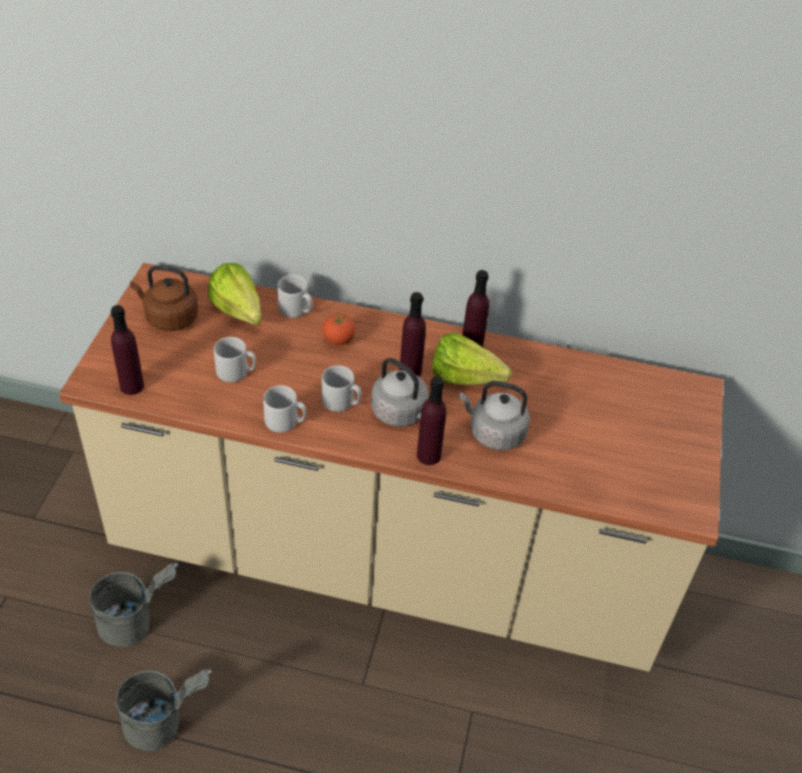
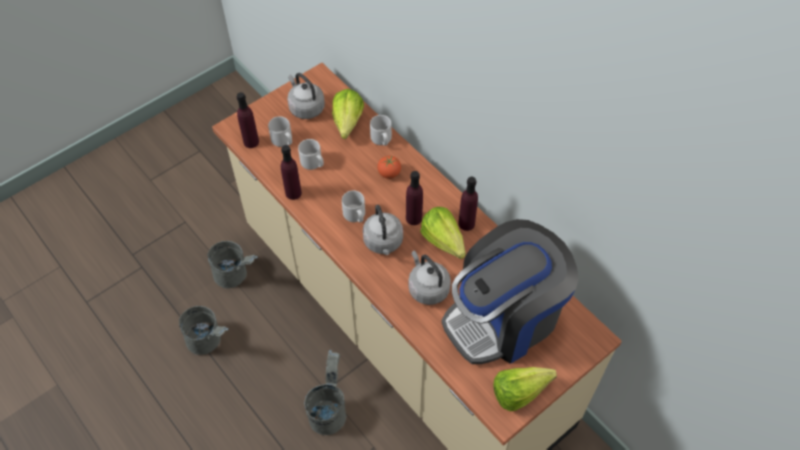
camera: 40 degrees right, 10 degrees up
brown kettle [130,265,198,331] -> grey kettle [287,73,325,119]
grey mug [263,385,306,433] -> grey mug moved to [268,116,292,147]
purple bottle [417,376,446,465] -> purple bottle moved to [281,145,302,200]
none -> grey bucket [304,350,346,435]
none -> coffee machine [441,219,579,364]
none -> lettuce [493,367,557,412]

